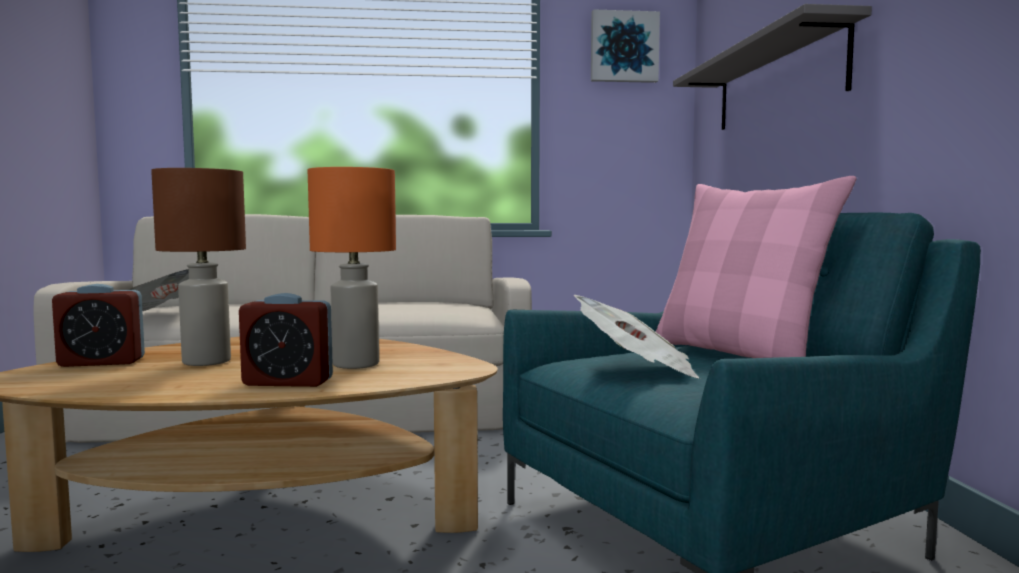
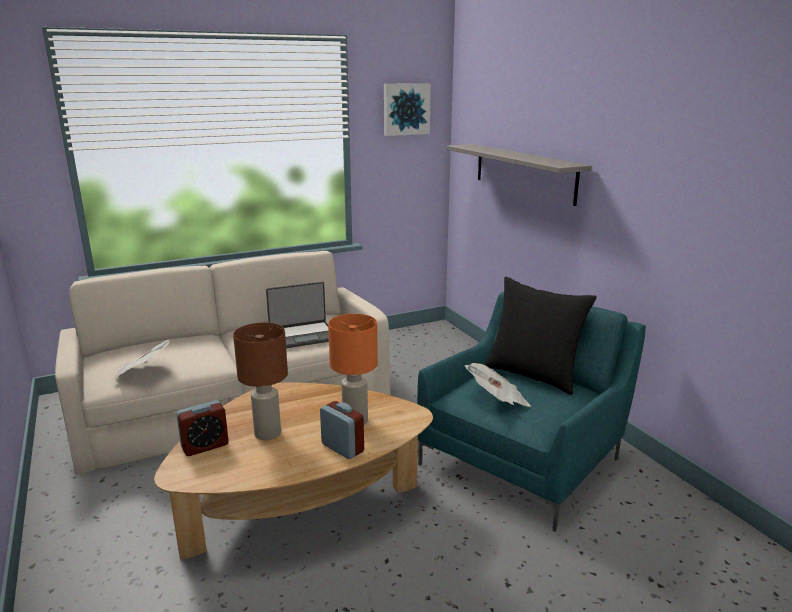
camera: 20 degrees left, 15 degrees up
alarm clock [239,293,333,387] -> alarm clock turned 120 degrees counterclockwise [320,401,364,459]
pink pillow [656,176,856,358] -> black pillow [485,276,597,395]
none -> laptop [266,282,329,348]

